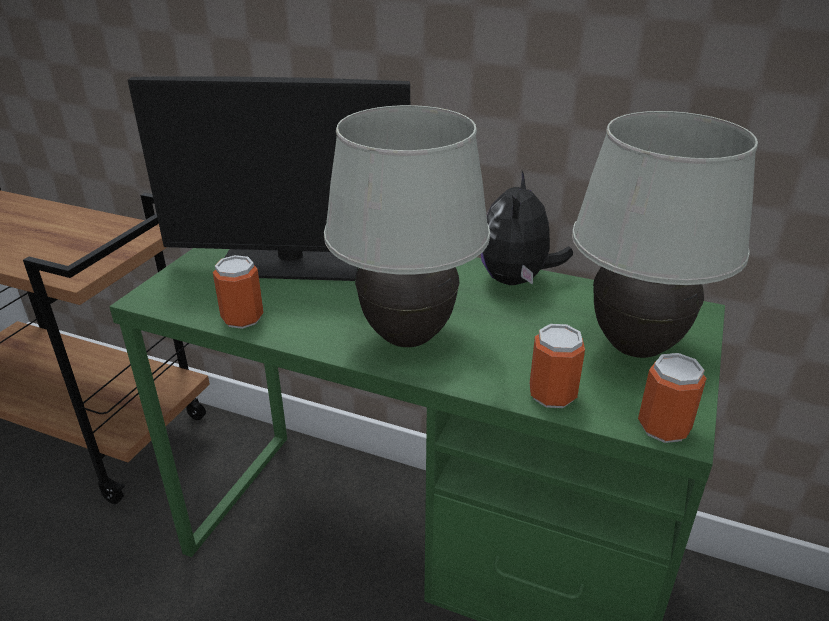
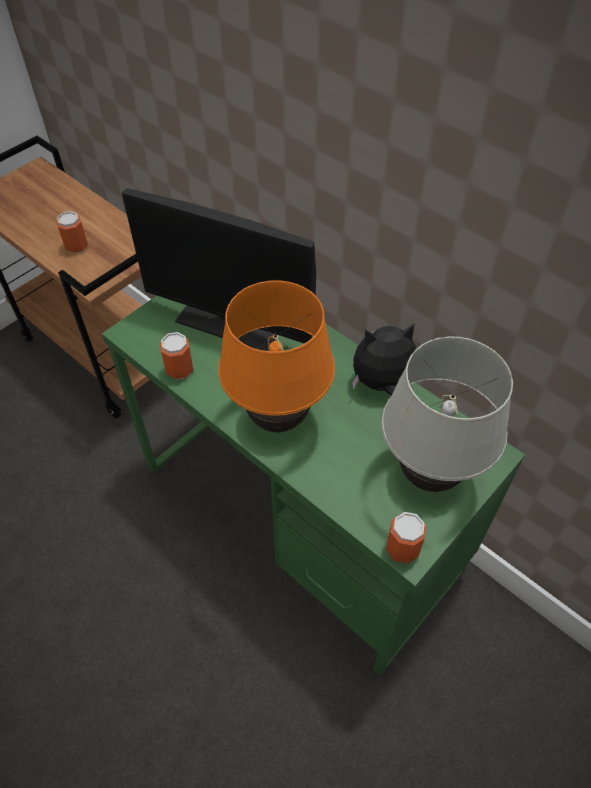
camera: 20 degrees right, 20 degrees up
white table lamp [324,105,490,347] -> orange table lamp [218,280,335,433]
plush toy [481,171,573,285] -> plush toy turned 45 degrees clockwise [352,324,416,395]
can [530,324,585,408] -> can moved to [56,211,88,254]

